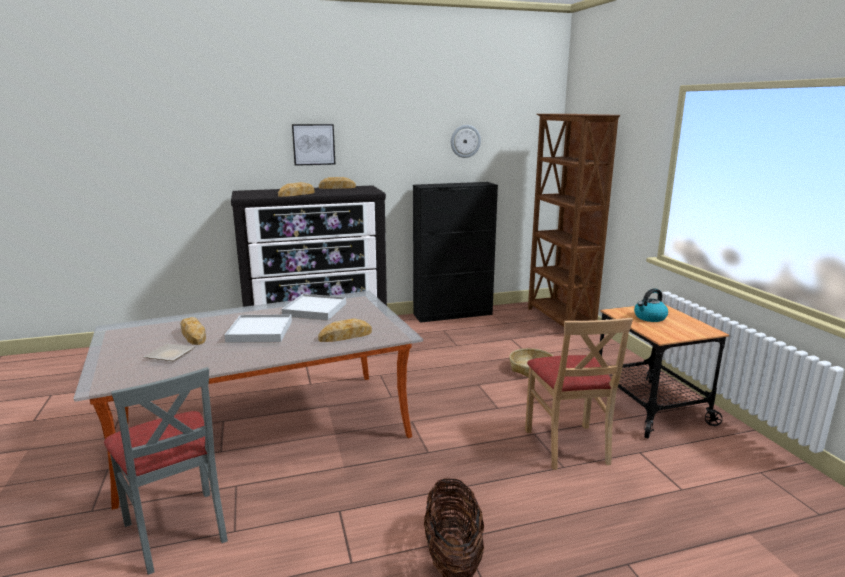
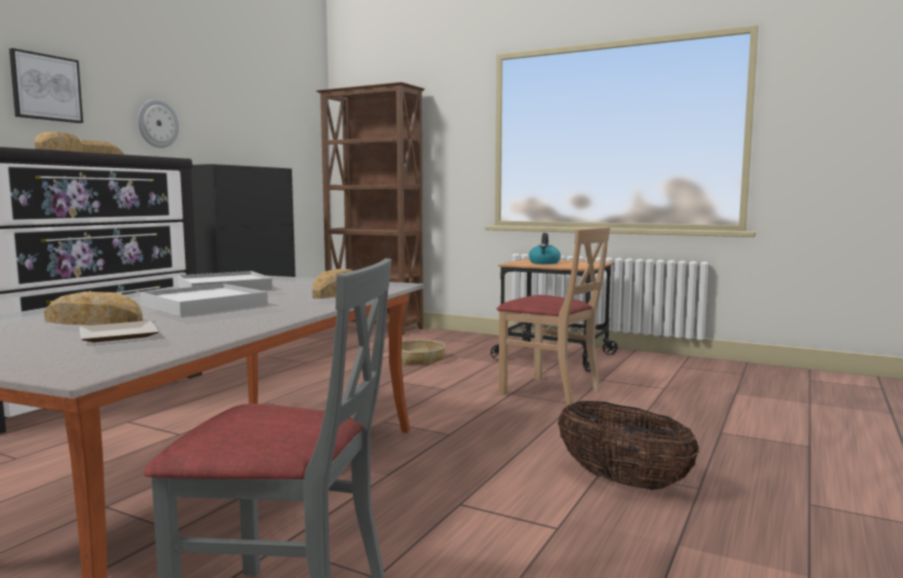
camera: 45 degrees left, 10 degrees down
wall clock [451,125,481,158] -> wall clock moved to [138,99,179,148]

